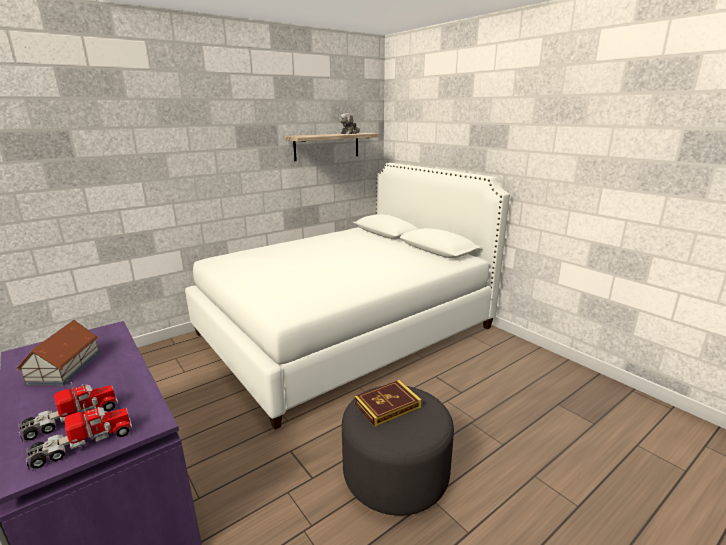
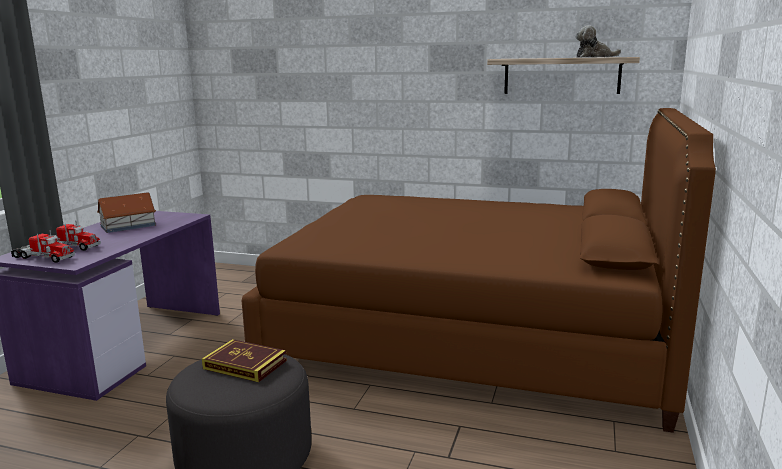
camera: 55 degrees right, 5 degrees down
white bed [185,163,510,430] -> brown bed [242,108,716,433]

